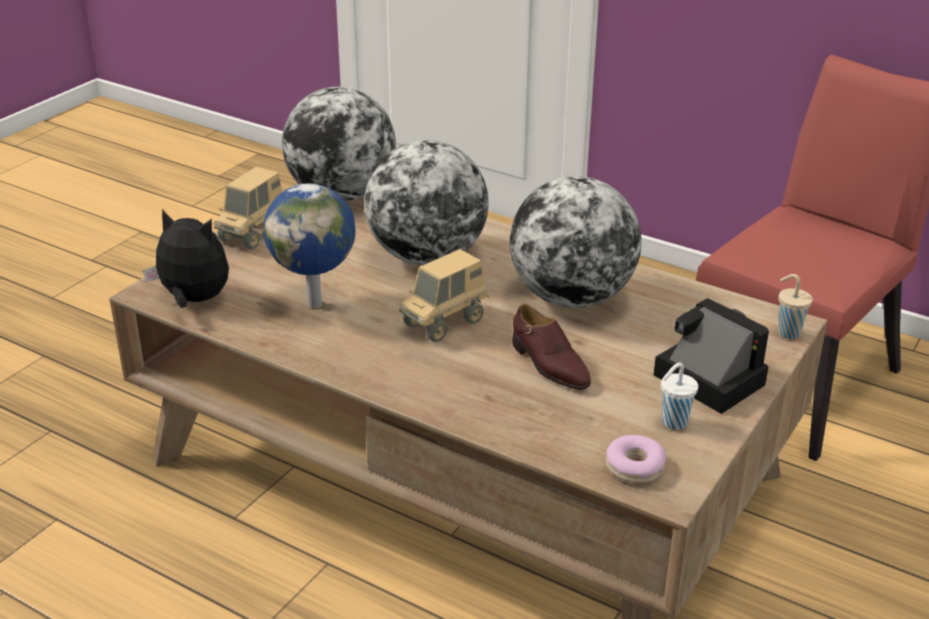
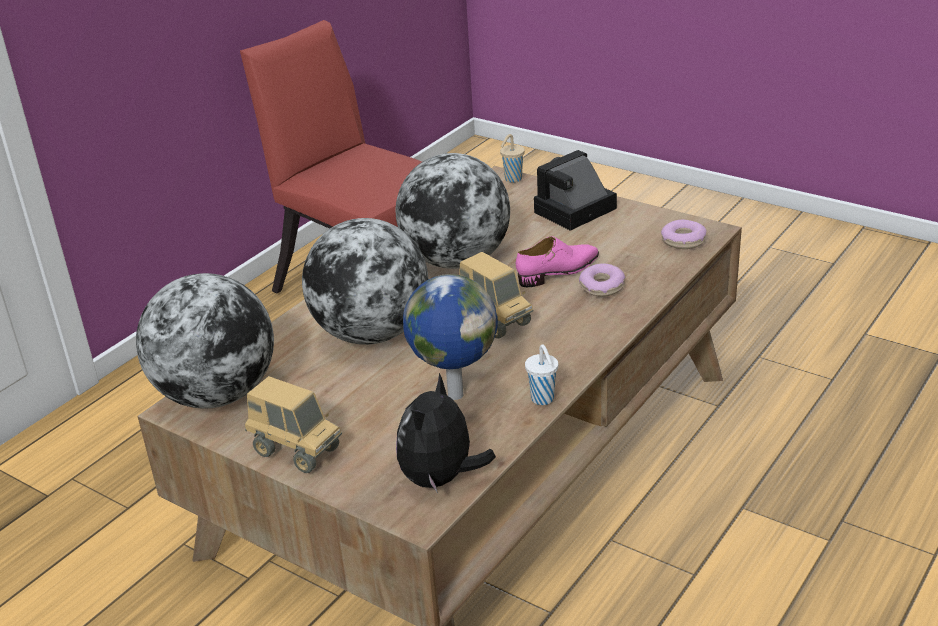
camera: 85 degrees left, 0 degrees up
brown shoe [512,304,591,390] -> pink shoe [516,236,599,287]
white cup [661,363,698,430] -> white cup moved to [525,344,558,405]
none -> donut [579,264,625,297]

